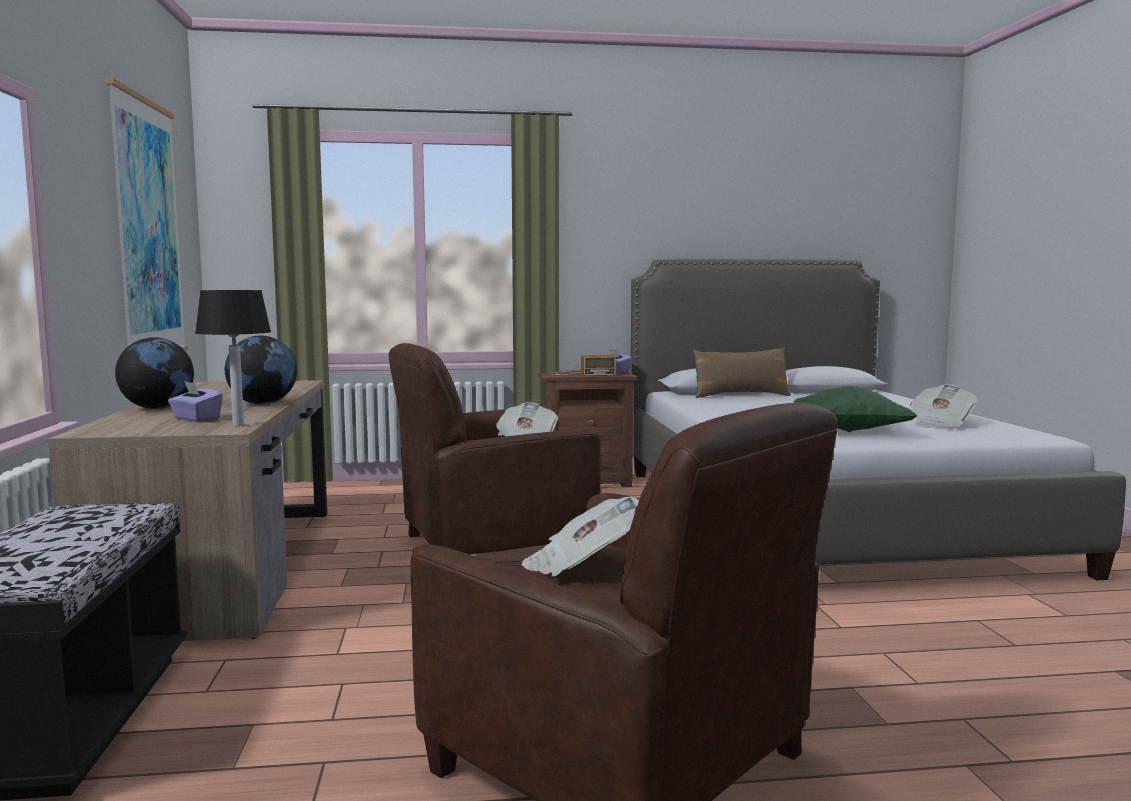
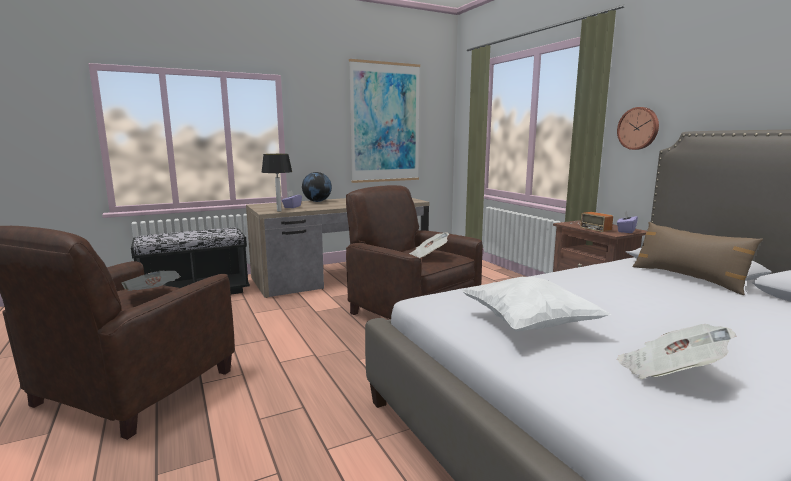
camera: 70 degrees right, 5 degrees up
globe [225,336,297,405] -> none
green pillow [793,386,918,432] -> white pillow [462,276,611,332]
none -> wall clock [617,107,659,150]

